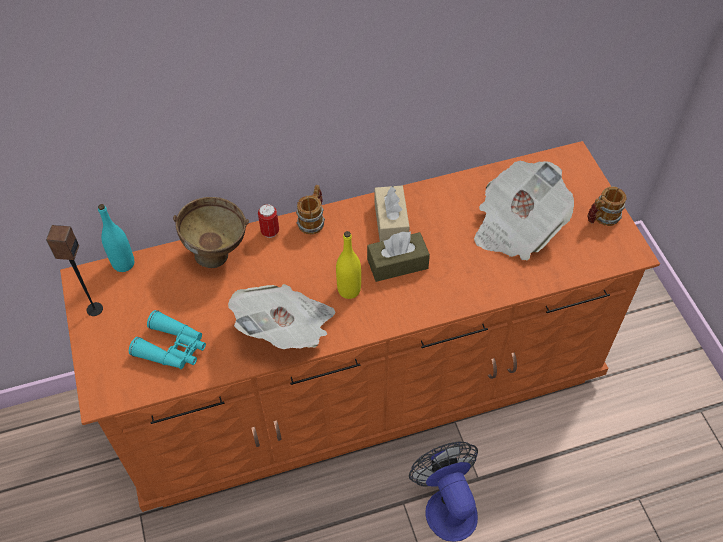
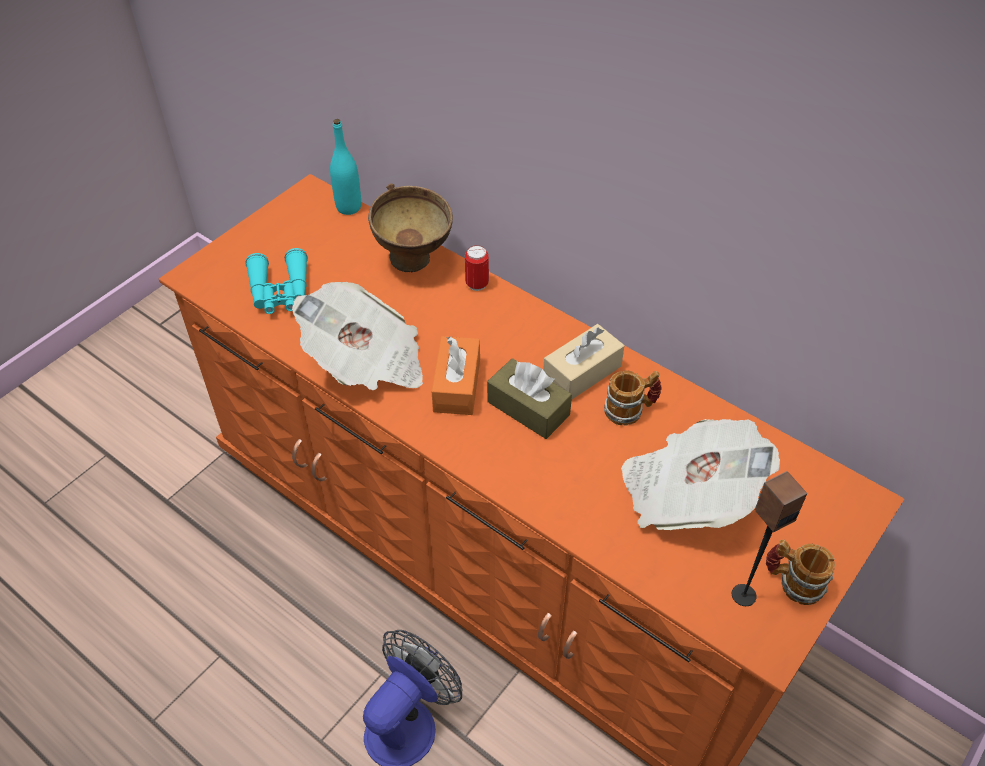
camera: 55 degrees right, 5 degrees down
speaker [46,225,103,316] -> speaker moved to [732,471,807,606]
mug [296,185,325,234] -> mug moved to [604,370,661,426]
yellow bottle [336,231,361,299] -> orange tissue box [431,336,480,415]

